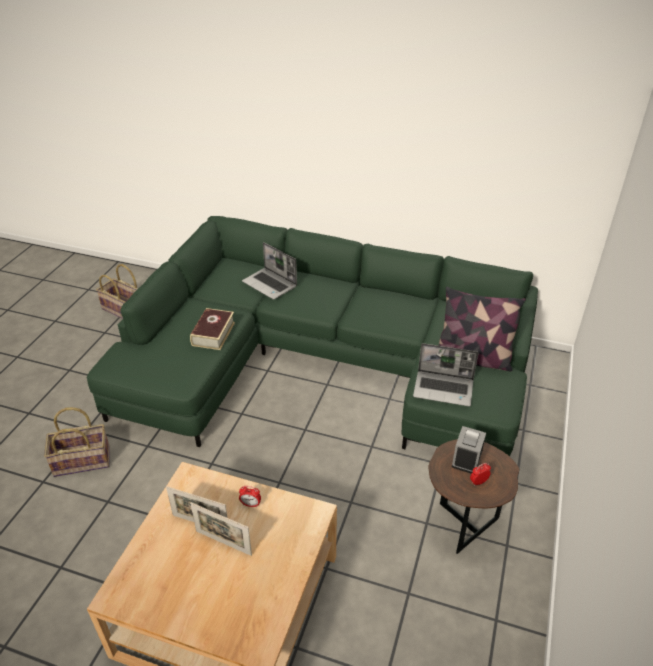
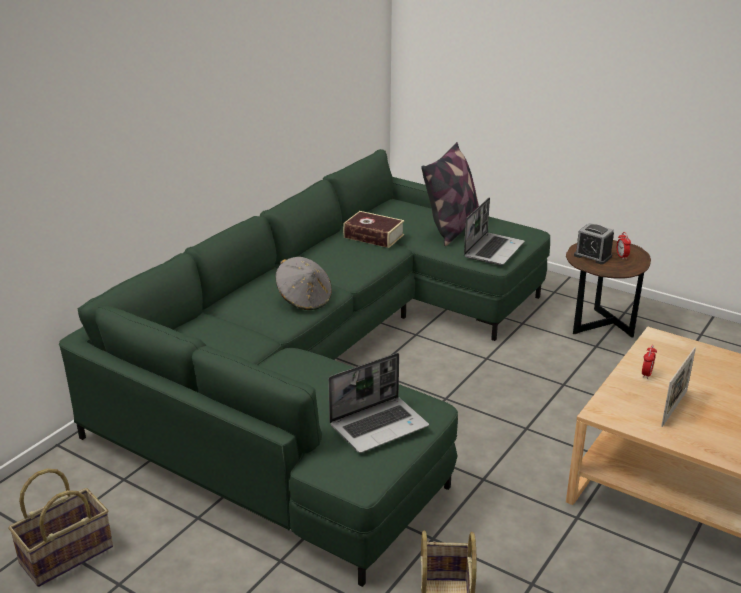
camera: 75 degrees left, 10 degrees down
book [190,308,235,350] -> book moved to [343,211,404,248]
picture frame [190,503,252,556] -> none
laptop [242,242,297,300] -> laptop moved to [328,353,429,453]
none -> grey hat [275,257,332,310]

